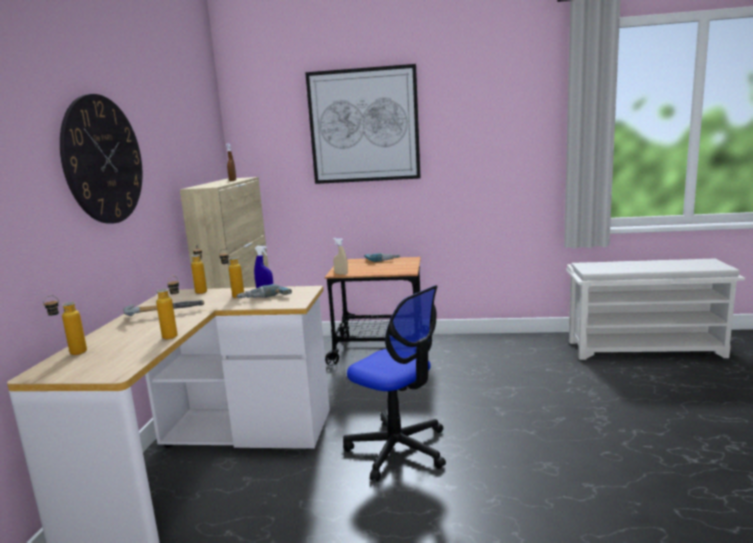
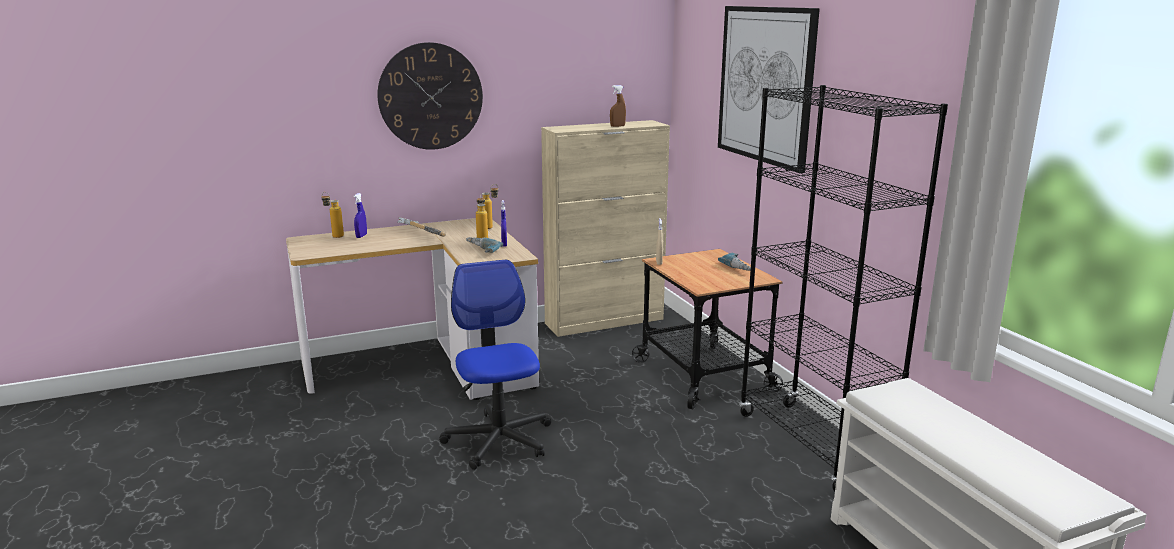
camera: 60 degrees right, 5 degrees up
bottle [156,276,179,339] -> none
office chair [343,285,446,481] -> office chair turned 150 degrees clockwise [439,260,551,470]
none -> blue spray bottle [354,193,367,238]
none -> black bookcase [739,85,948,491]

